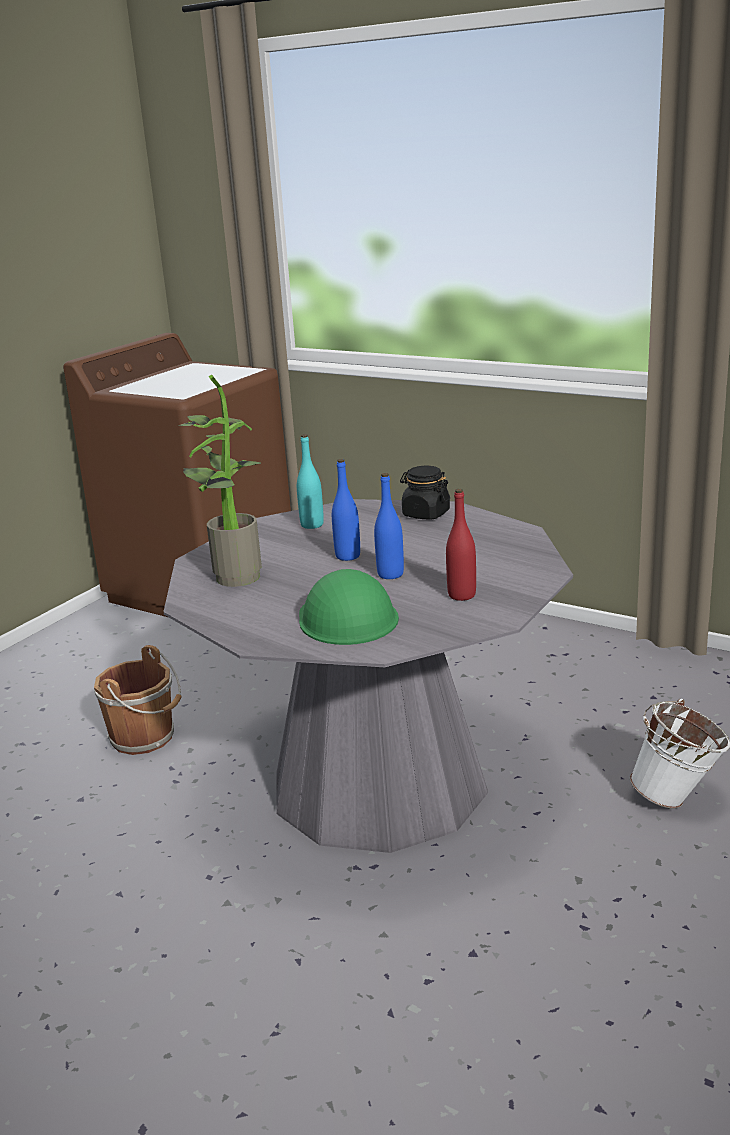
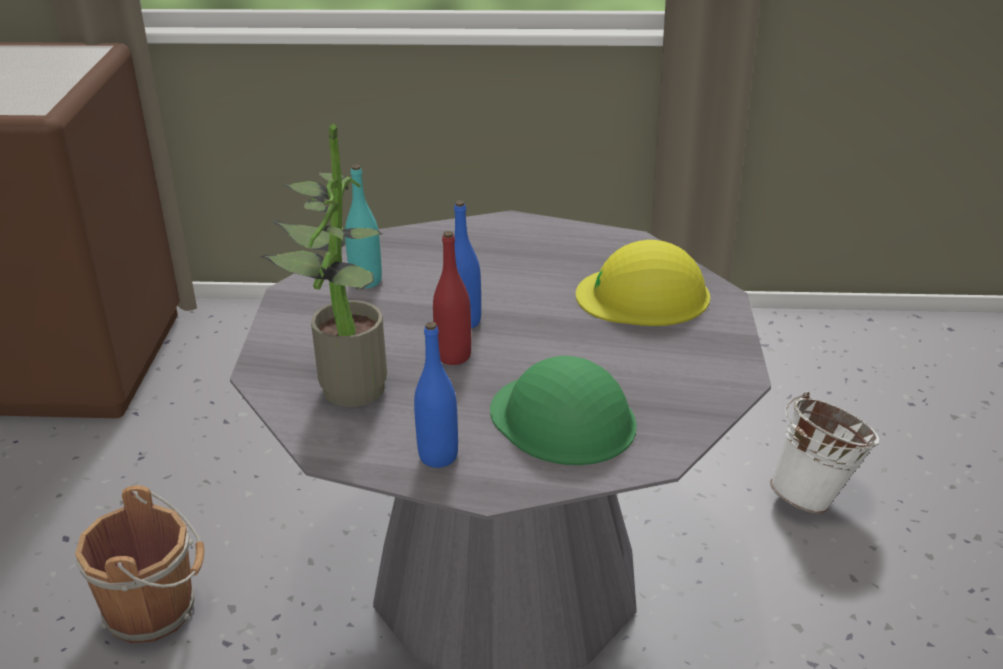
camera: 30 degrees left, 10 degrees up
blue bottle [374,473,404,579] -> blue bottle moved to [414,322,458,468]
black jar [400,466,450,520] -> none
red bottle [446,489,476,601] -> red bottle moved to [433,231,471,365]
none -> yellow hard hat [576,240,710,326]

